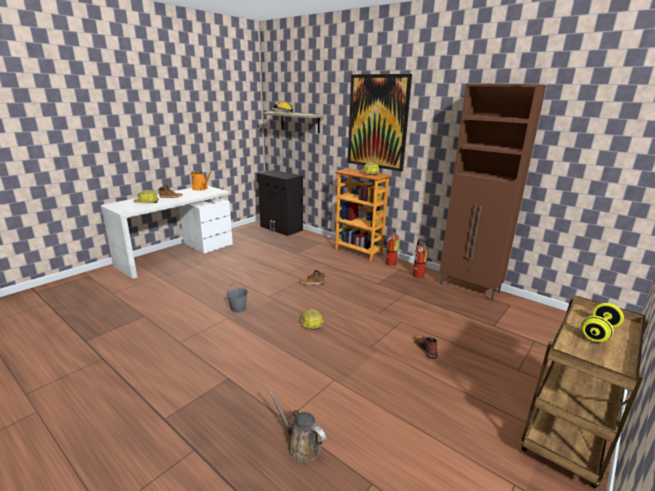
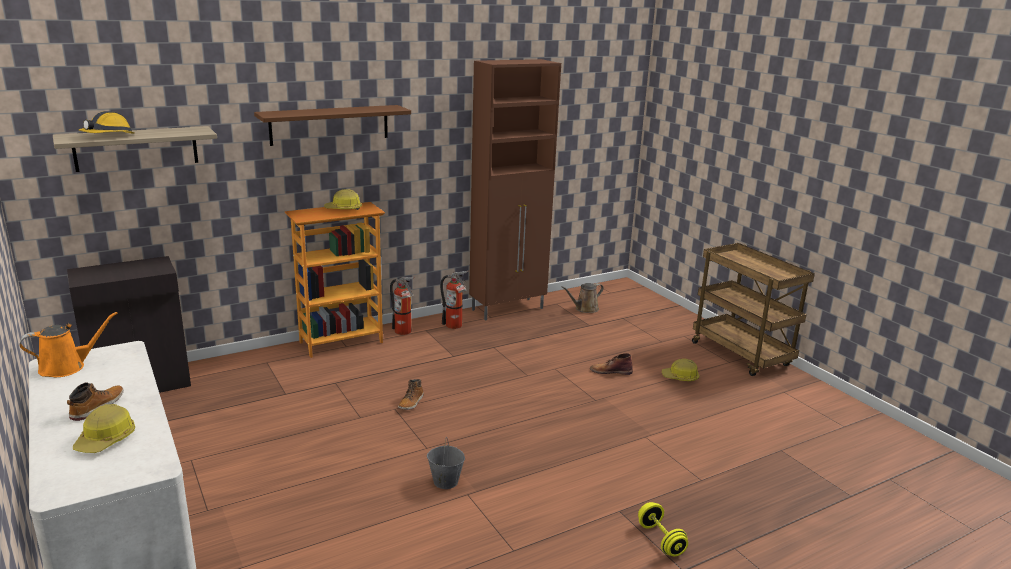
camera: 70 degrees left, 0 degrees up
brown watering can [269,391,326,462] -> brown watering can moved to [562,283,604,313]
hard hat [301,309,324,330] -> hard hat moved to [662,359,699,381]
picture [348,74,412,172] -> brown shelf [254,105,411,146]
yellow dumbbell [581,303,624,342] -> yellow dumbbell moved to [638,502,688,556]

